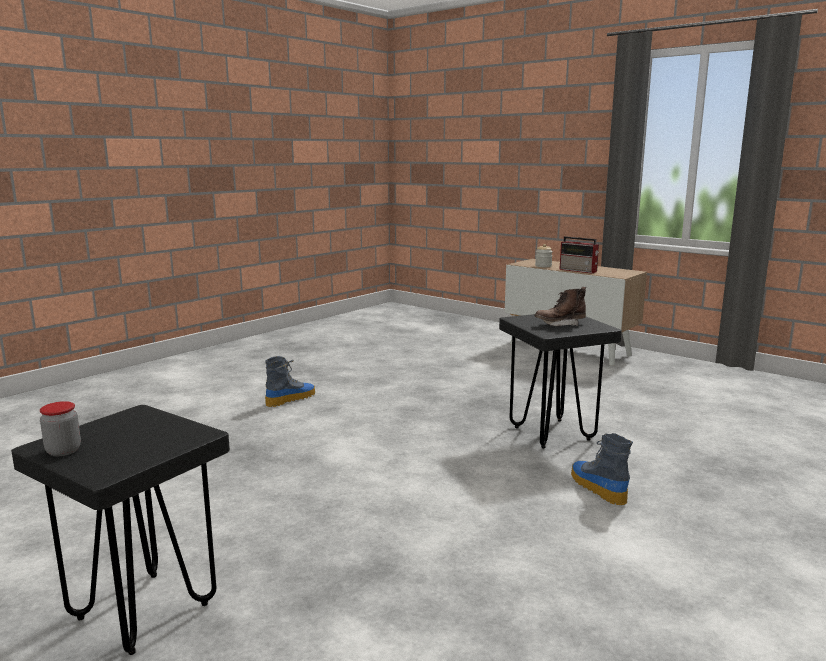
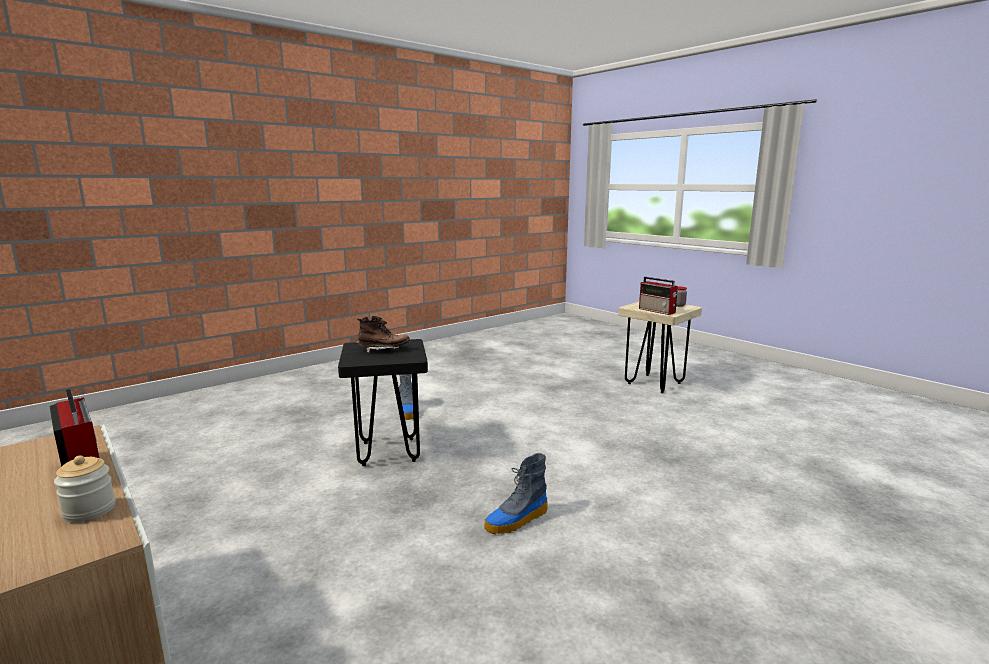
camera: 170 degrees left, 0 degrees up
black stool [11,405,230,655] -> beige stool [619,302,702,393]
boot [265,356,315,407] -> boot moved to [484,453,548,534]
none -> radio [639,277,678,315]

